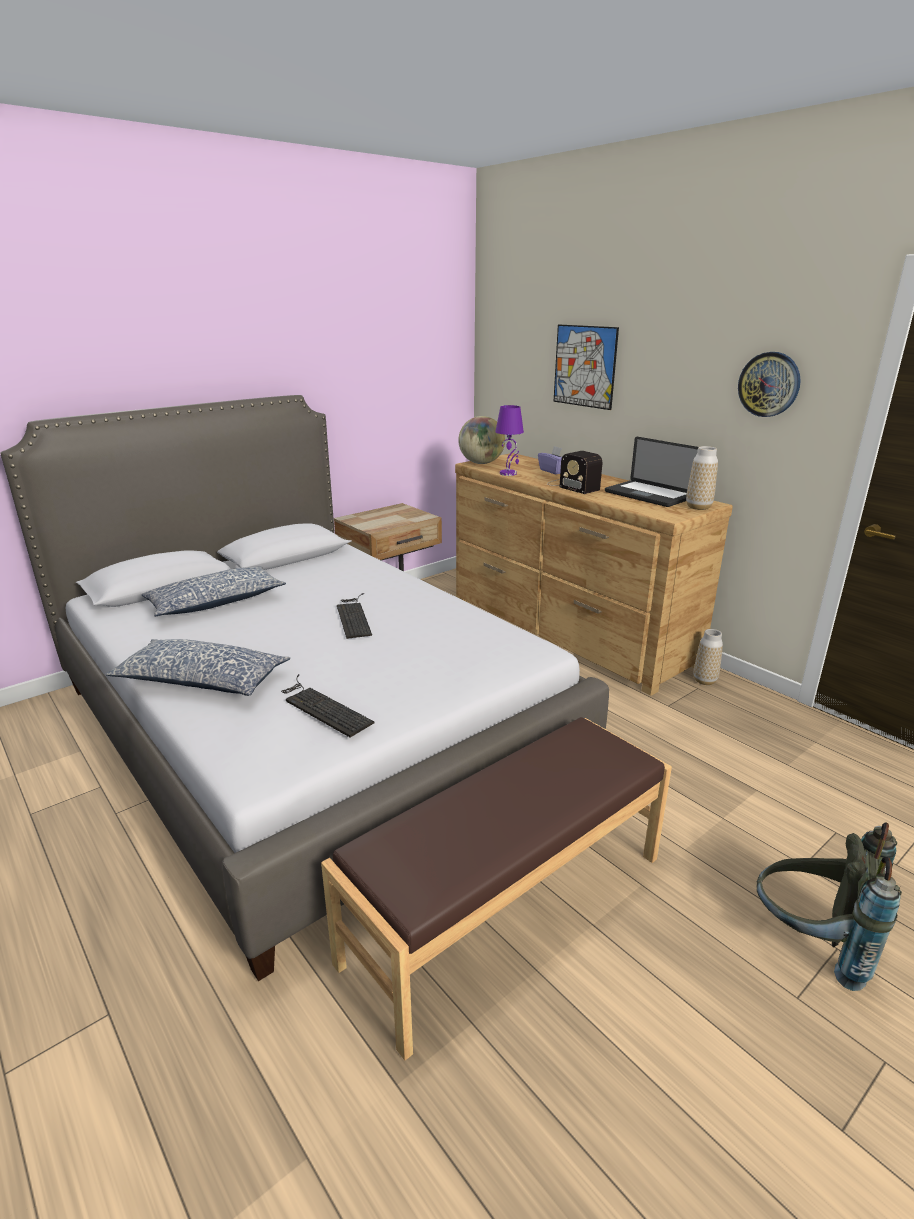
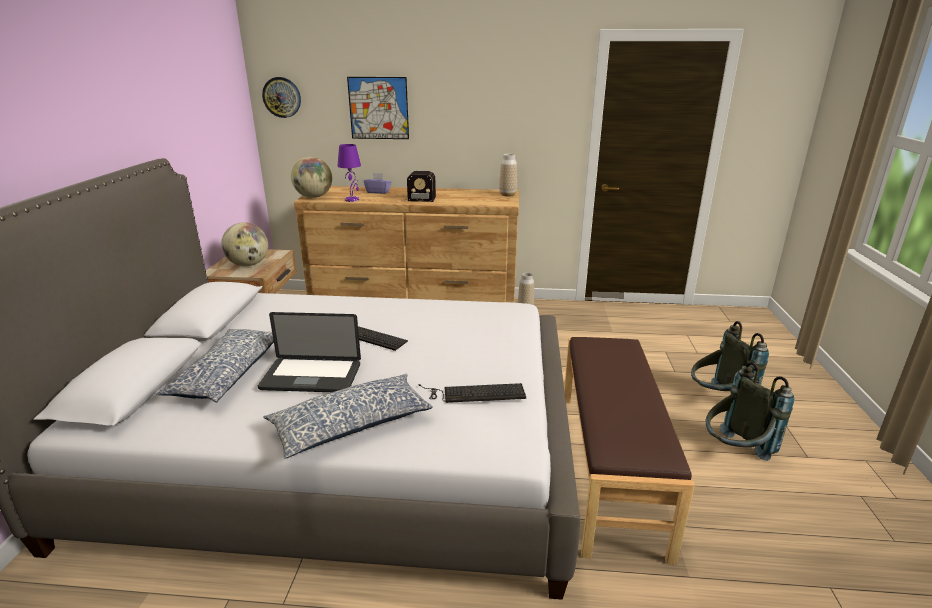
camera: 45 degrees left, 0 degrees up
laptop [605,437,698,507] -> laptop moved to [258,312,361,392]
wall clock [738,352,801,417] -> wall clock moved to [262,77,301,118]
none -> globe [221,222,268,266]
none -> grey backpack [706,362,795,461]

